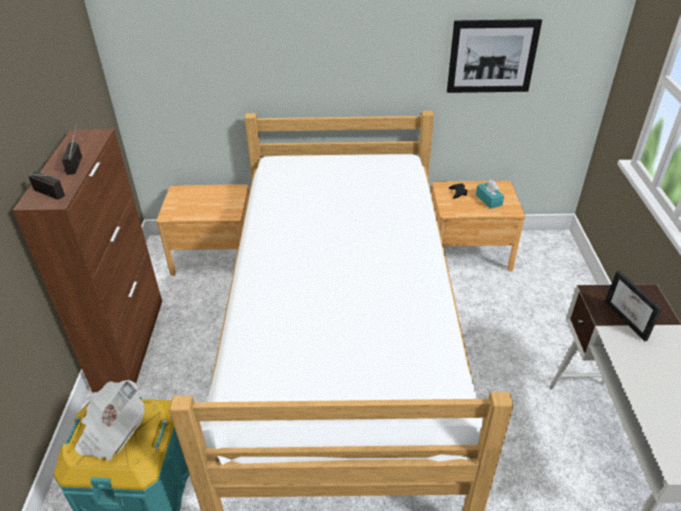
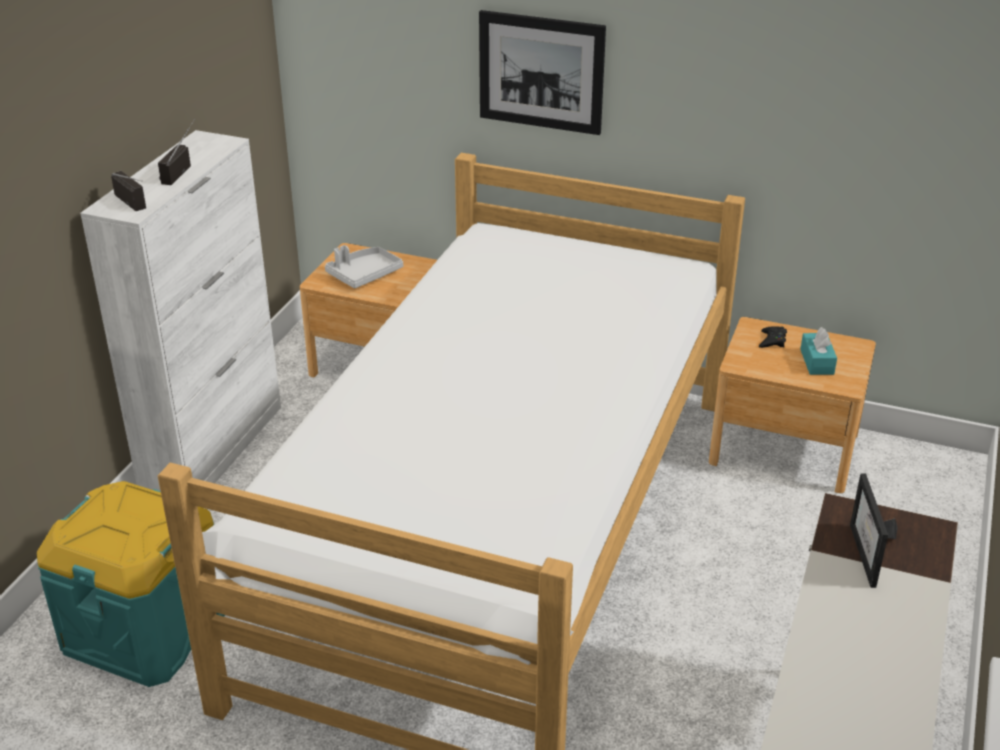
camera: 20 degrees right, 5 degrees down
brown cabinet [13,129,162,392] -> white cabinet [80,130,281,491]
newspaper [75,380,145,461] -> none
picture [447,19,542,93] -> picture moved to [479,10,606,135]
none -> grey tray [325,245,403,288]

